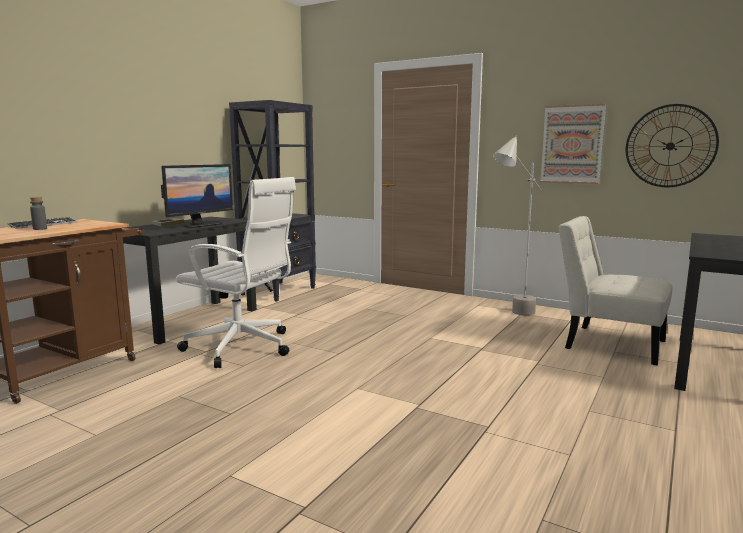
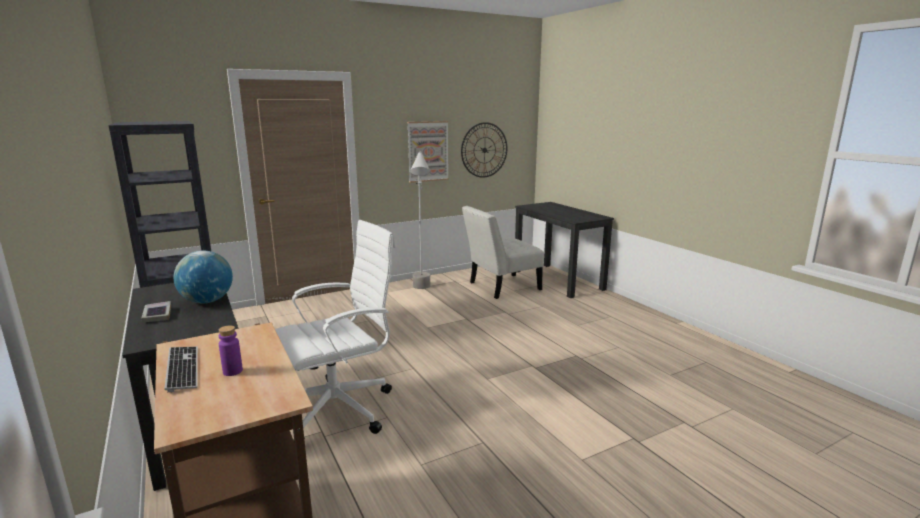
camera: 60 degrees left, 5 degrees up
grey bottle [30,197,47,230] -> purple bottle [218,326,243,376]
monitor [161,164,233,228] -> globe [173,251,233,304]

